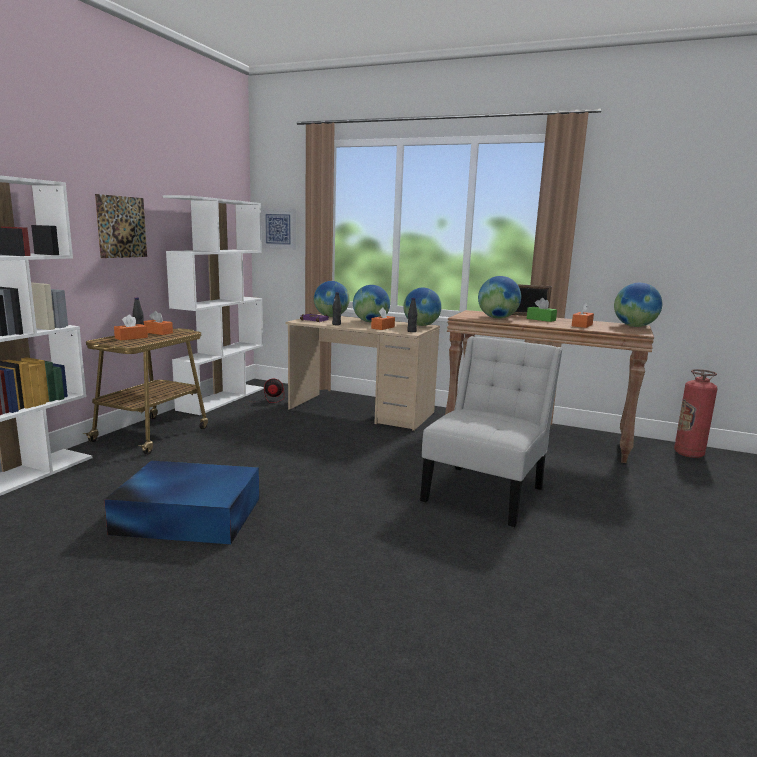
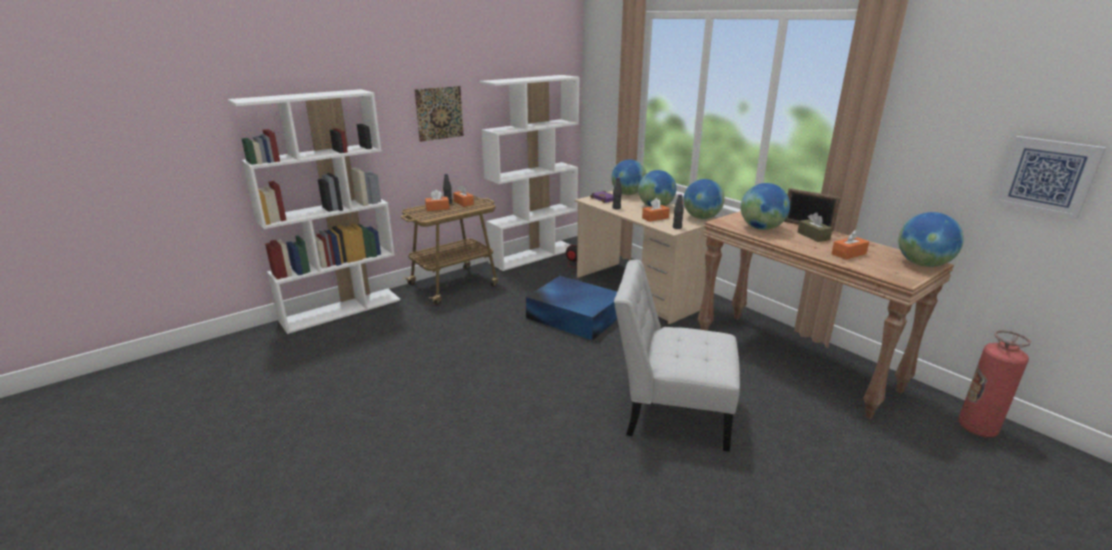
camera: 30 degrees right, 10 degrees up
blue storage box [104,461,259,544] -> blue storage box moved to [526,276,617,340]
picture [261,208,296,250] -> picture moved to [994,136,1106,219]
white chair [420,336,563,527] -> white chair turned 135 degrees counterclockwise [614,260,740,452]
green tissue box [527,298,557,322] -> brown tissue box [797,213,833,242]

